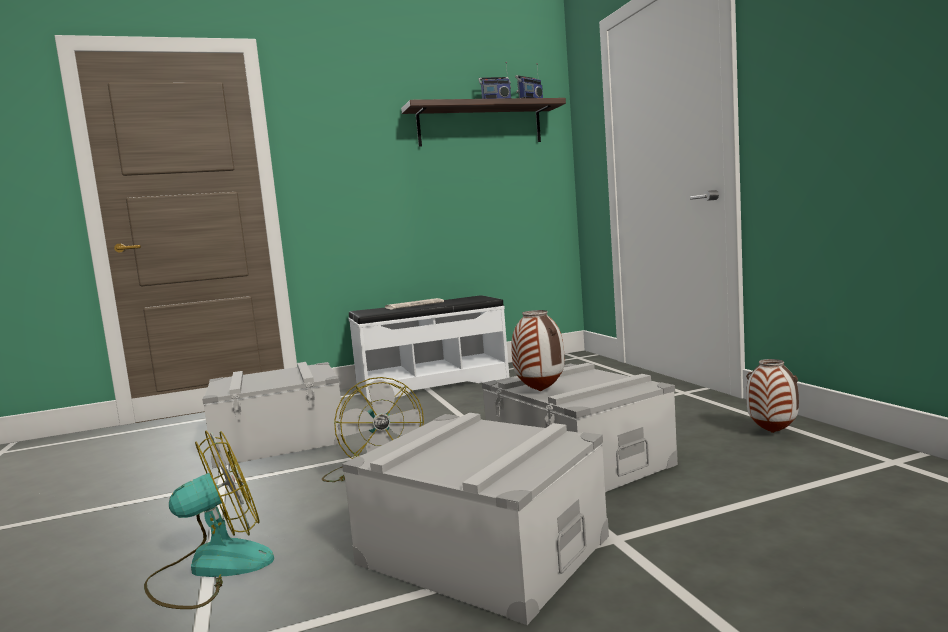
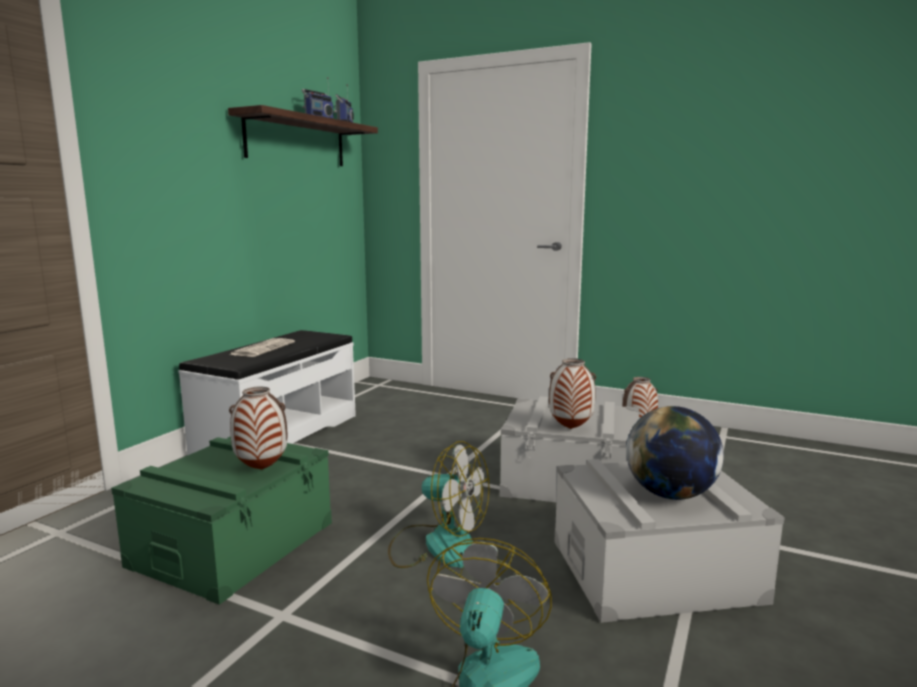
camera: 45 degrees left, 5 degrees up
grey storage box [202,362,346,468] -> green storage box [111,436,332,605]
none -> vase [229,387,287,470]
none -> globe [626,406,724,500]

